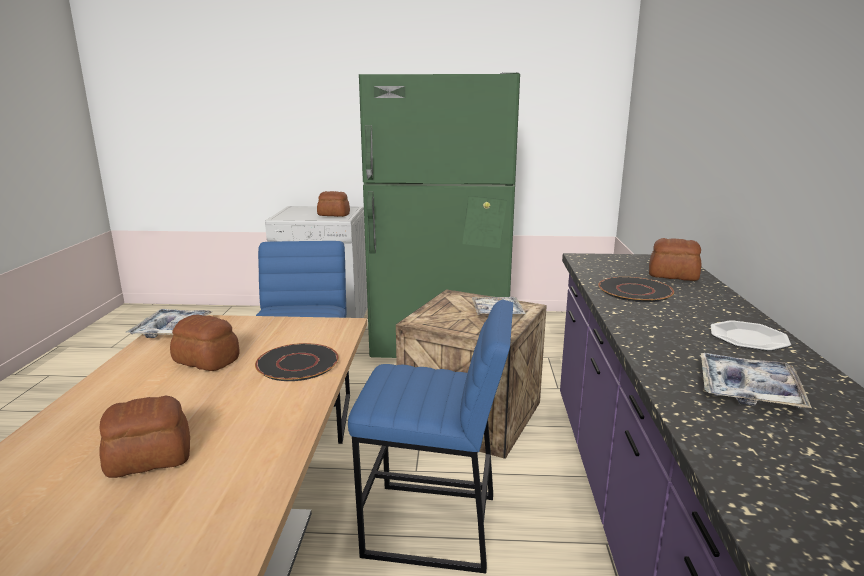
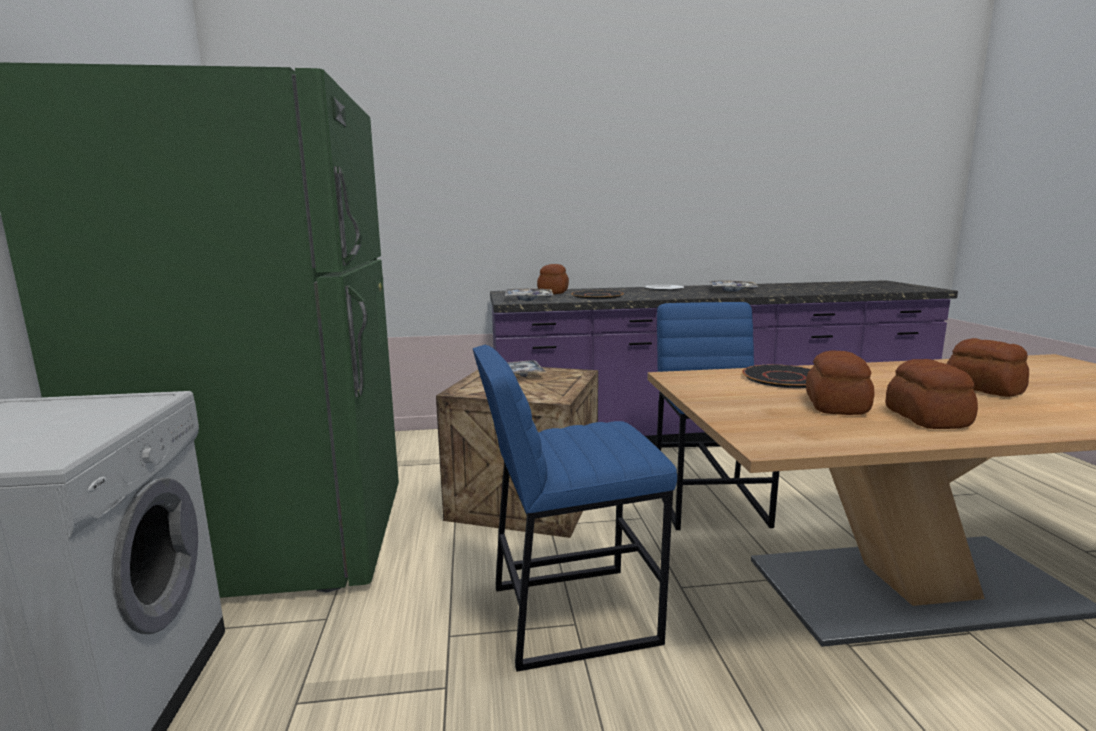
camera: 100 degrees left, 5 degrees down
tray [126,309,212,338] -> tray moved to [505,288,553,301]
bread [317,191,350,217] -> bread moved to [885,359,978,429]

